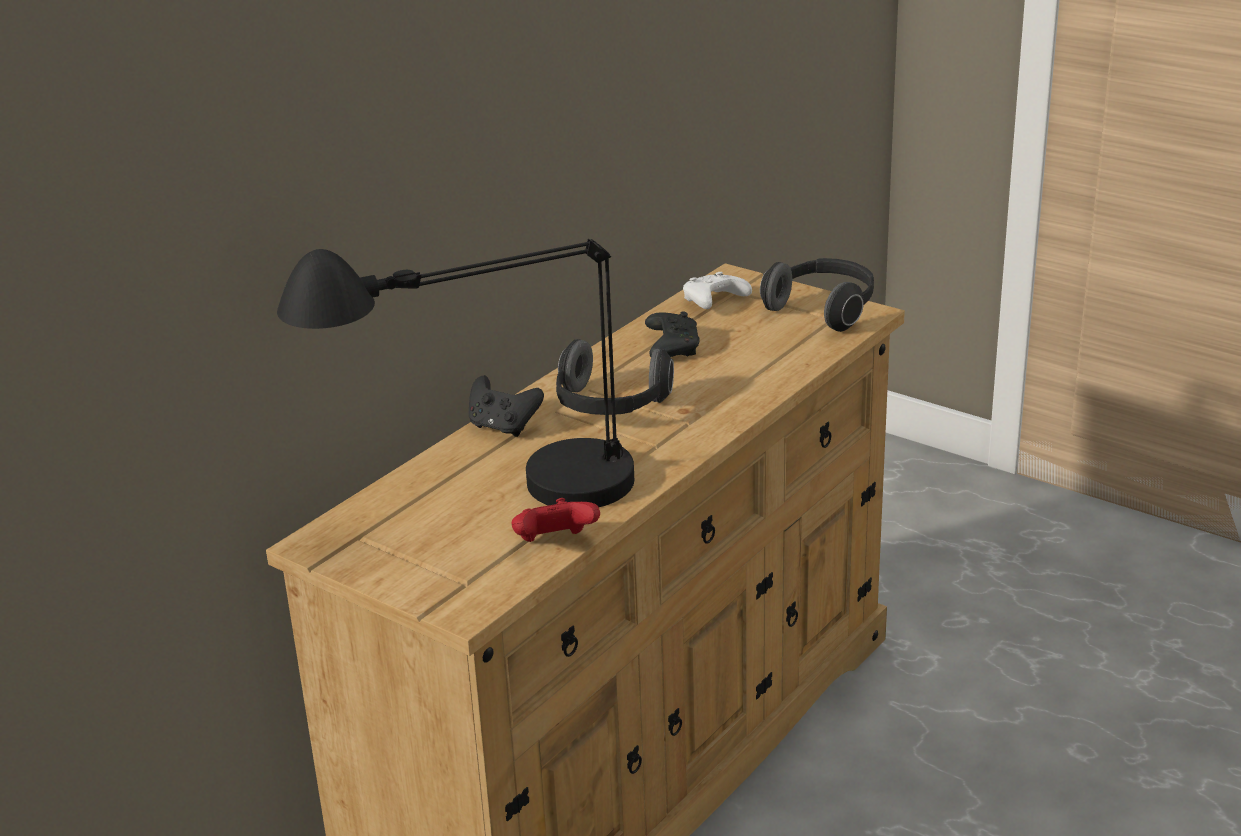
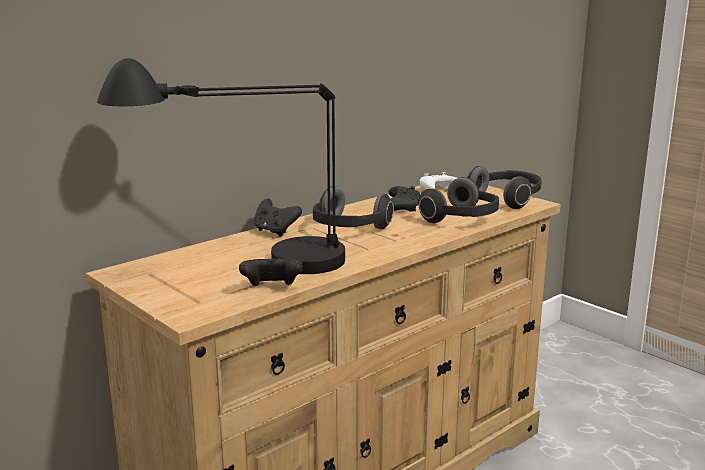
camera: 10 degrees right, 10 degrees down
red game controller [512,498,600,542] -> black game controller [239,256,303,286]
none -> headphones [418,177,499,223]

